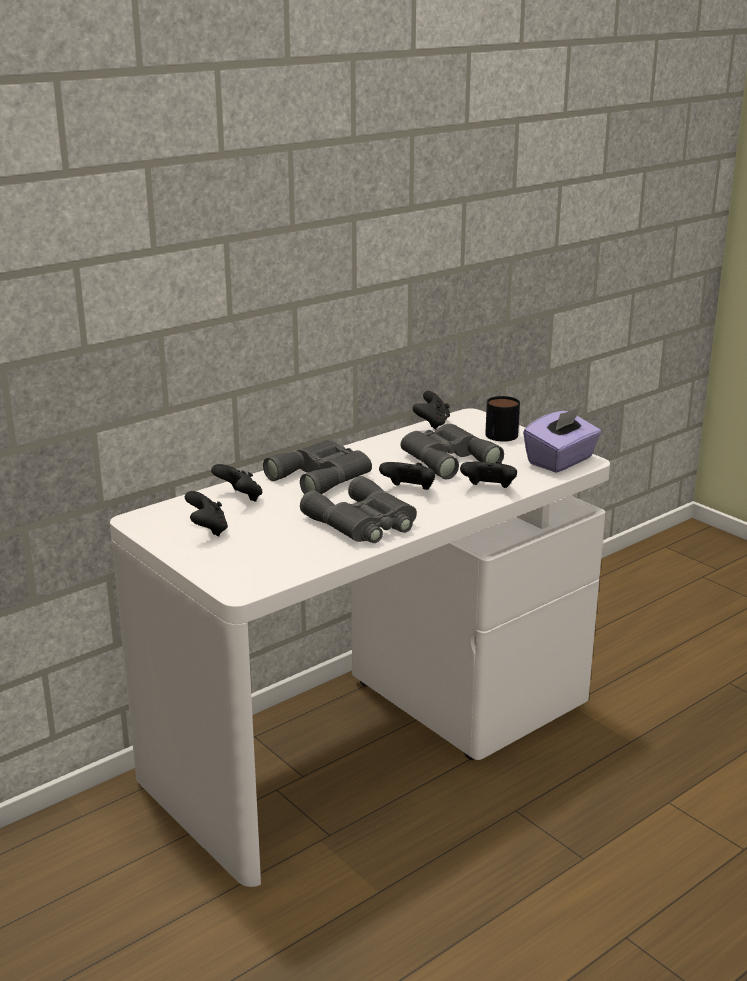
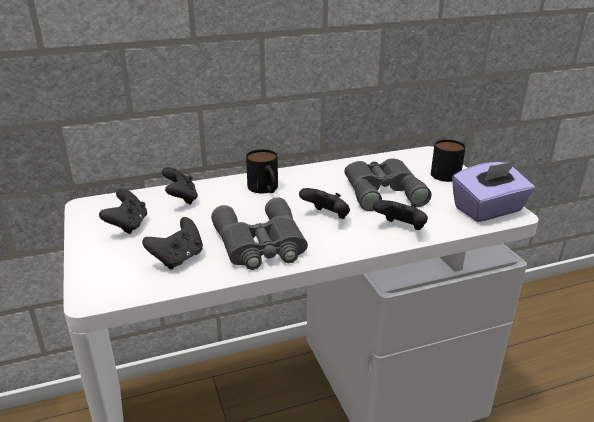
camera: 20 degrees right, 5 degrees up
grey binoculars [263,440,372,494] -> mug [246,149,278,193]
black game controller [413,391,450,430] -> black game controller moved to [142,217,203,270]

